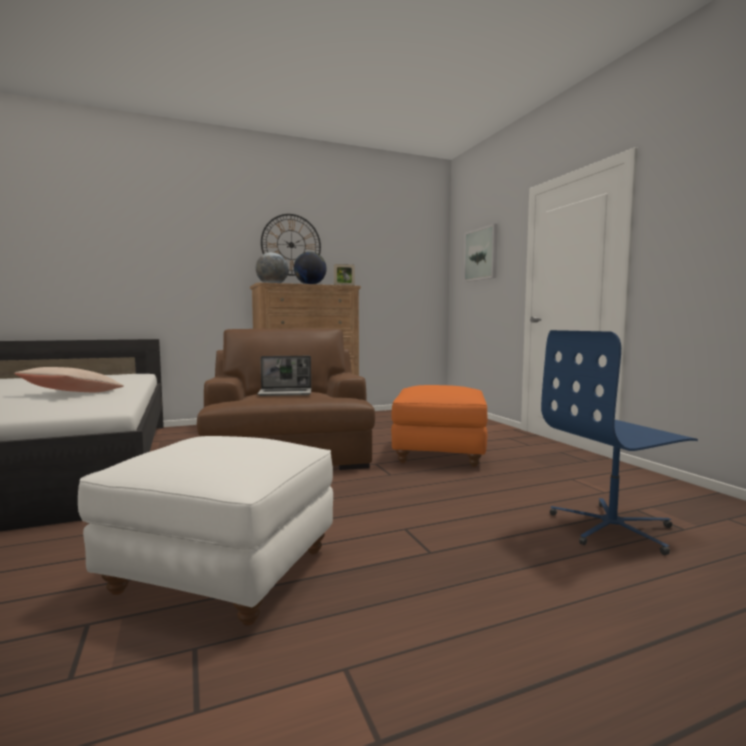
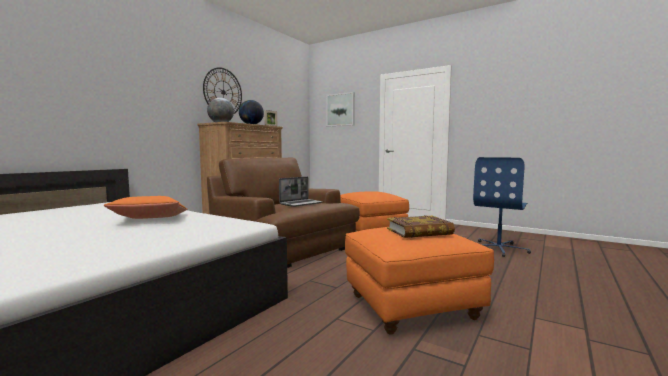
camera: 35 degrees left, 0 degrees up
beige pillow [14,367,124,392] -> orange pillow [104,196,187,219]
white ottoman [78,436,333,626] -> orange ottoman [345,227,494,335]
none -> book [387,215,455,238]

